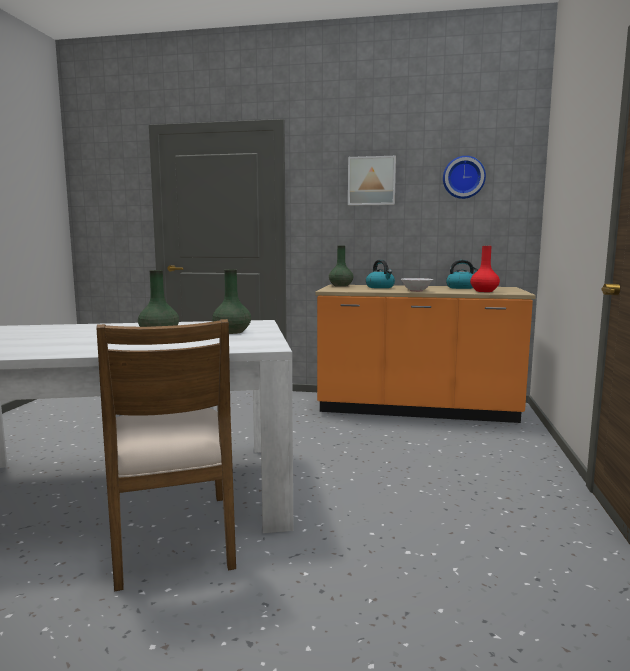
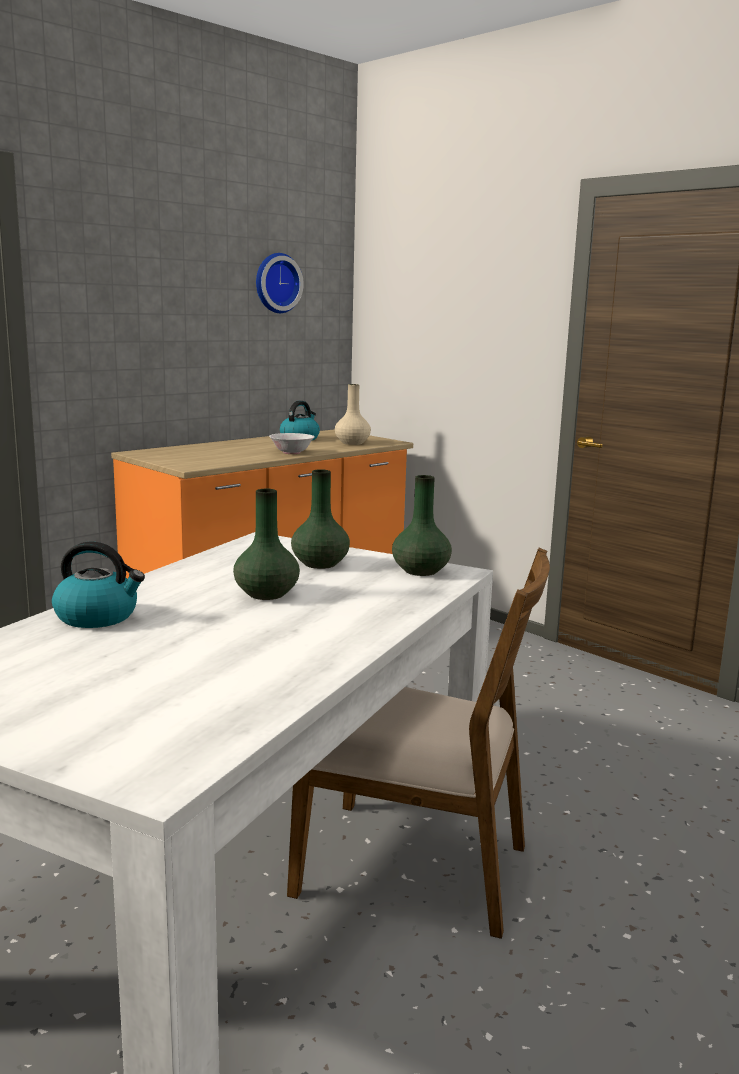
camera: 55 degrees left, 5 degrees up
green vase [329,245,353,287] -> green vase moved to [392,475,452,576]
picture [348,156,396,206] -> none
kettle [366,260,395,288] -> kettle moved to [52,542,145,628]
red vase [470,246,500,292] -> beige vase [335,384,371,445]

